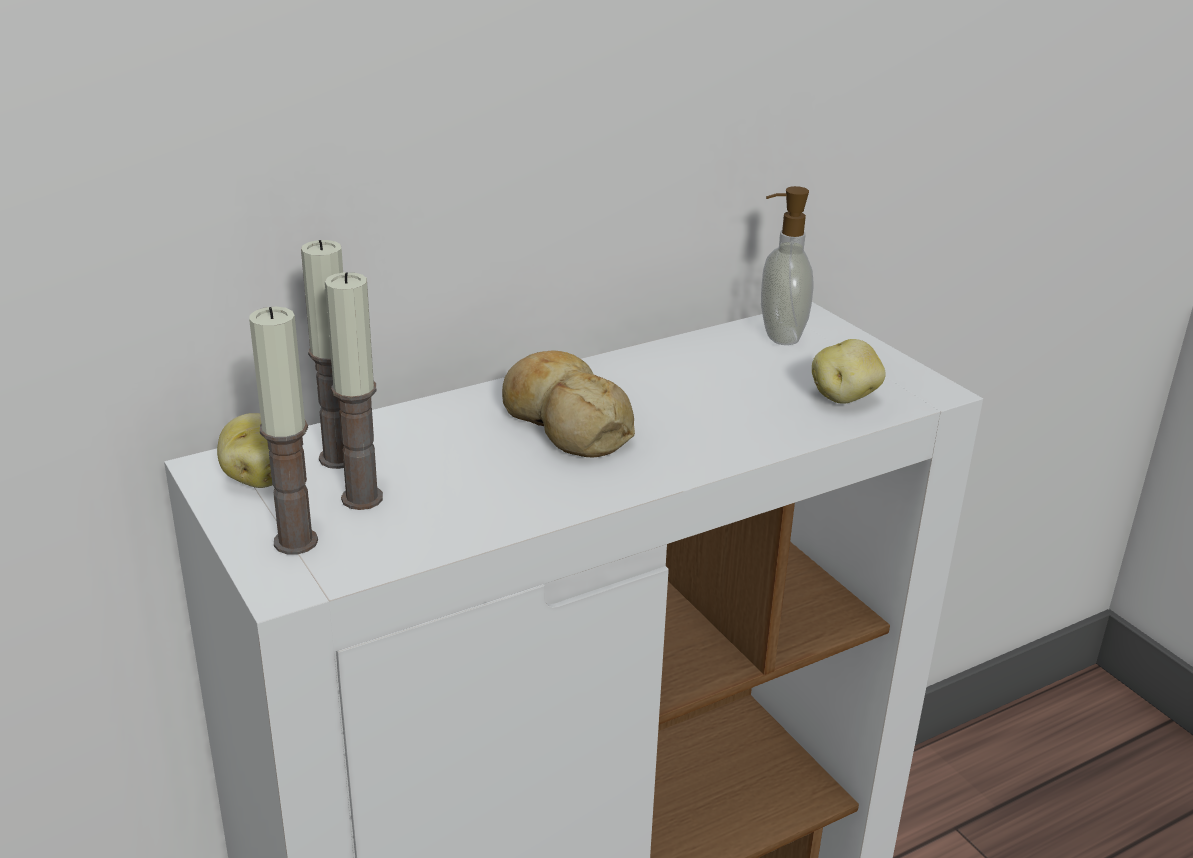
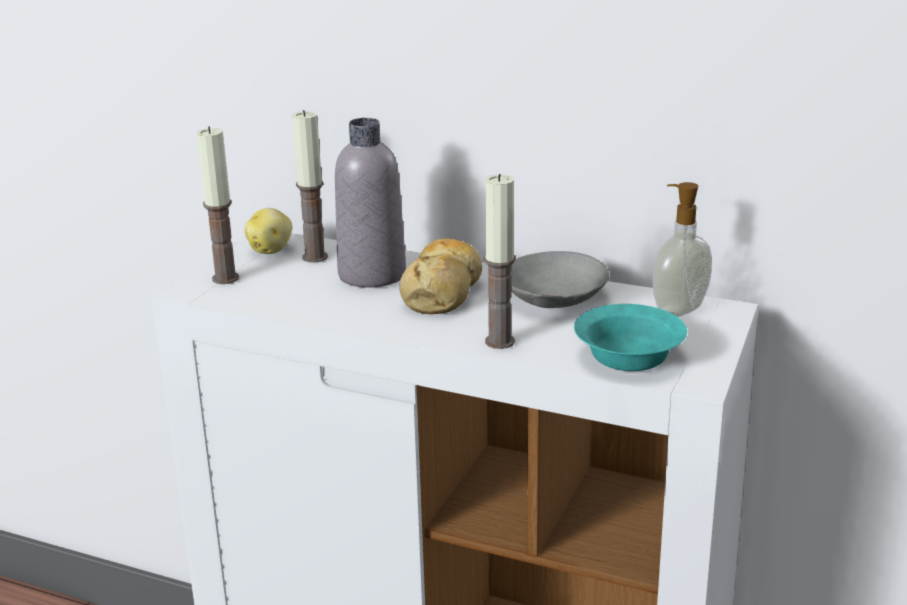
camera: 55 degrees right, 5 degrees down
candle [325,272,383,510] -> candle moved to [484,174,516,349]
potato [812,339,886,404] -> turquoise bowl [574,304,687,371]
none -> grey bottle [335,118,406,288]
none -> grey bowl [510,251,609,308]

